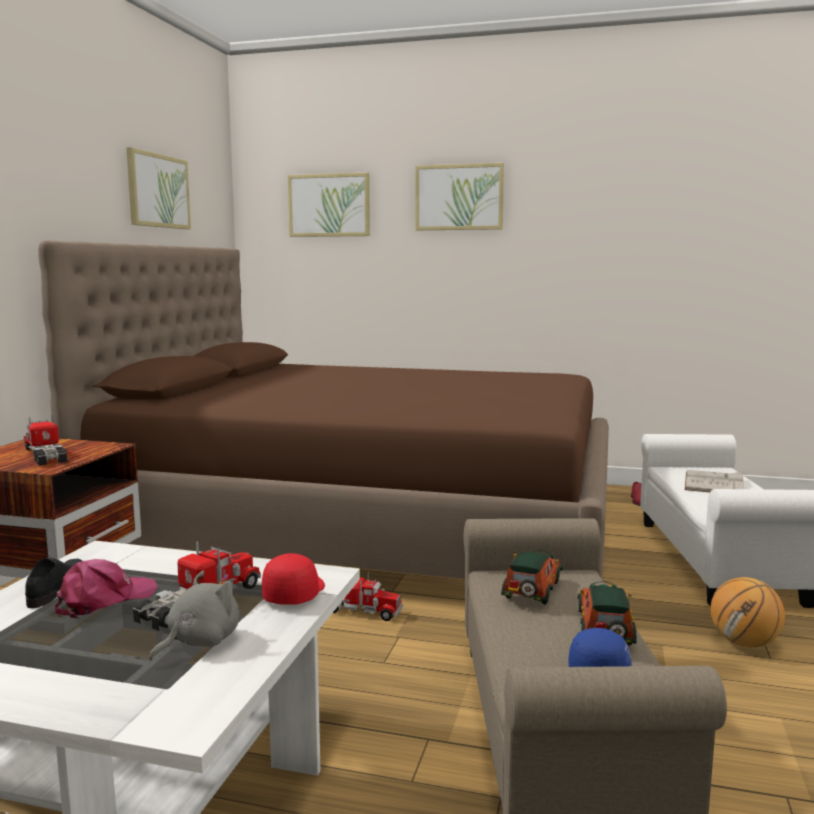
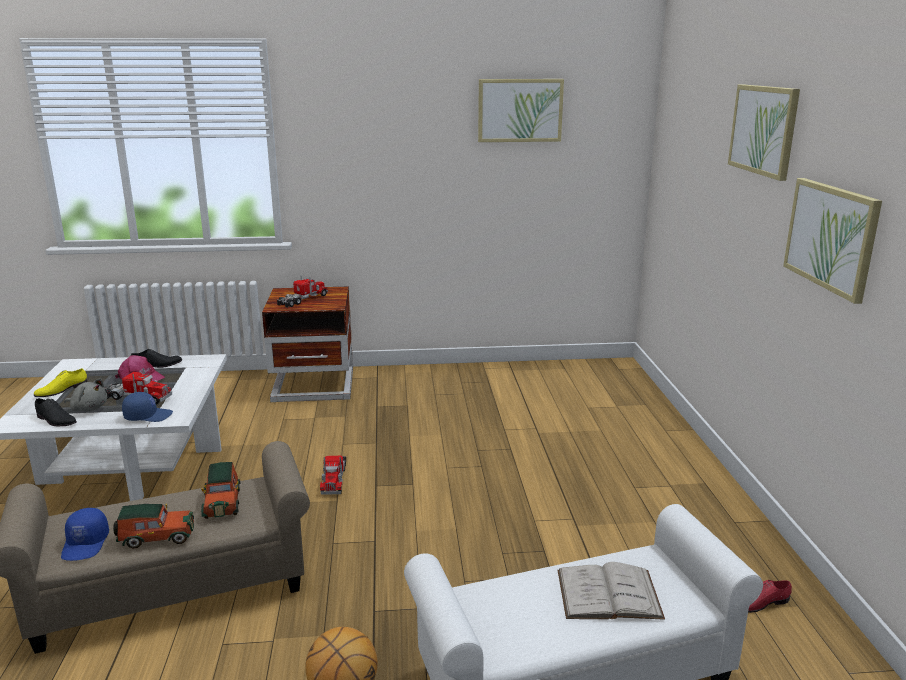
camera: 70 degrees right, 10 degrees up
brown bed [38,240,609,579] -> none
red cap [262,553,325,605] -> blue cap [122,392,173,422]
picture [288,173,370,237] -> picture moved to [783,178,882,304]
toy car [501,550,563,605] -> toy car turned 75 degrees clockwise [201,462,241,519]
none -> yellow shoe [34,368,87,397]
none -> black shoe [35,398,77,426]

